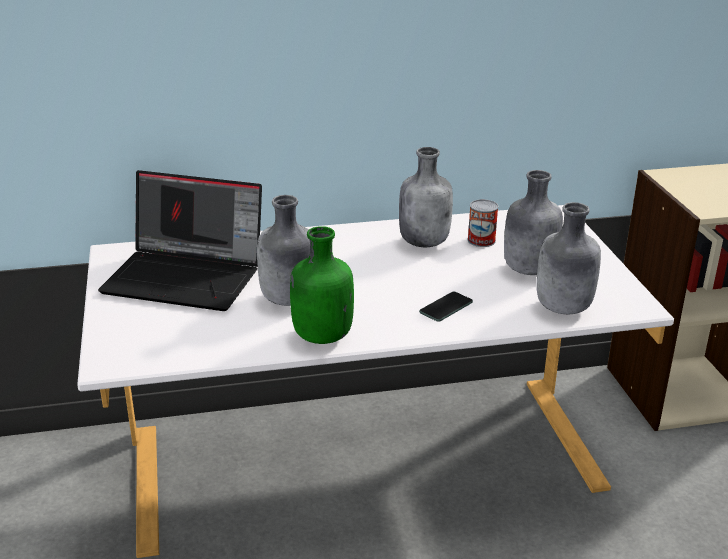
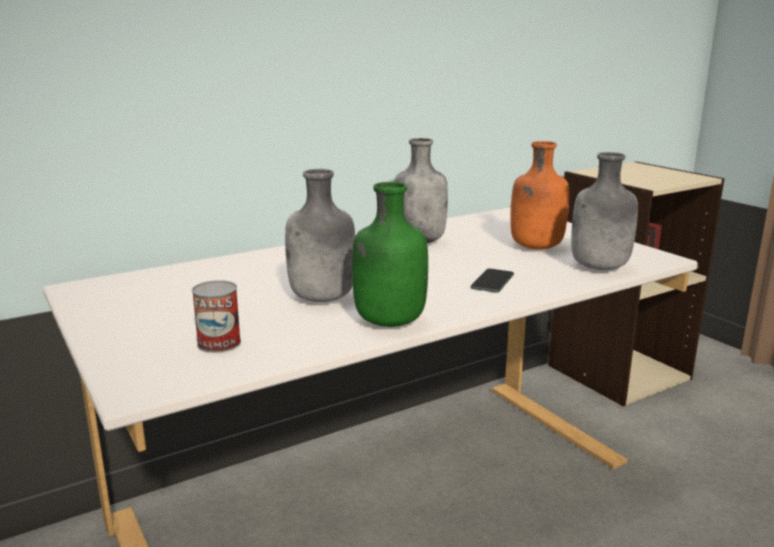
camera: 20 degrees left, 10 degrees down
laptop [98,170,262,311] -> none
can [468,199,499,247] -> can moved to [192,280,241,353]
grey bottle [504,170,563,275] -> orange bottle [510,141,569,250]

